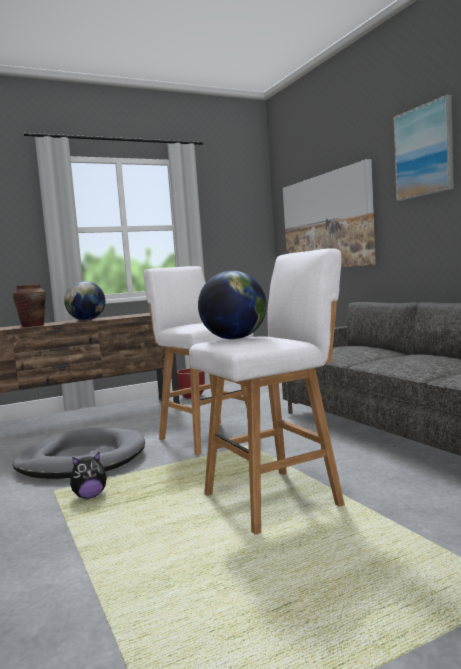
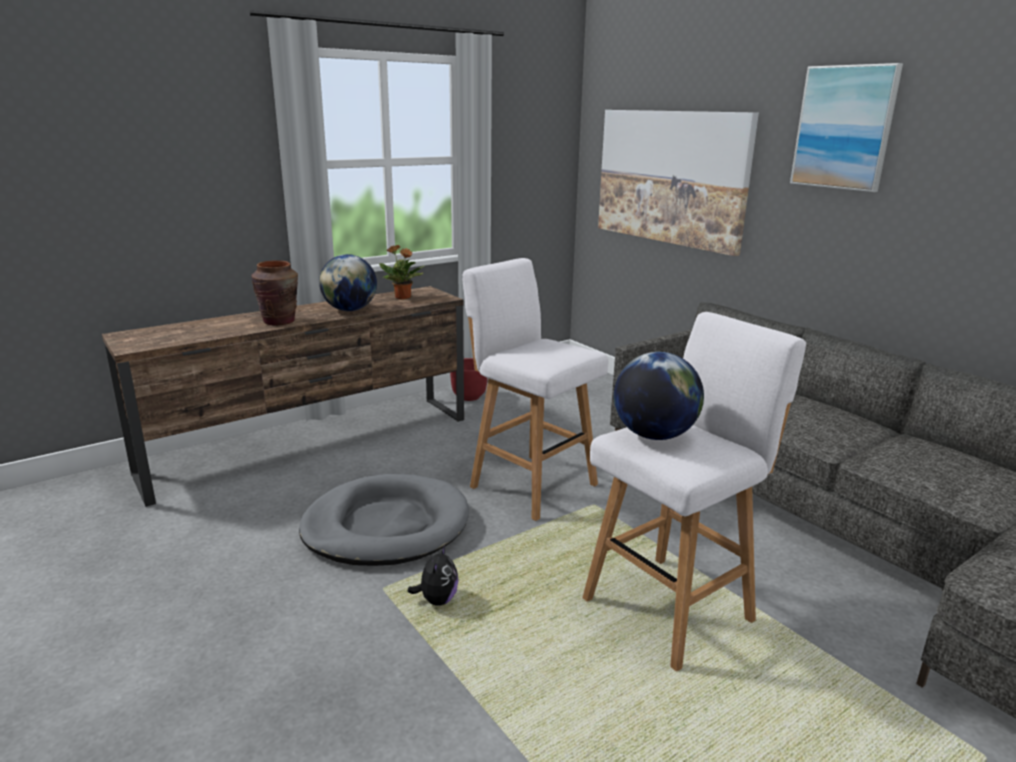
camera: 10 degrees left, 15 degrees up
plush toy [70,452,107,499] -> plush toy turned 45 degrees counterclockwise [407,545,459,605]
none -> potted plant [379,245,424,299]

